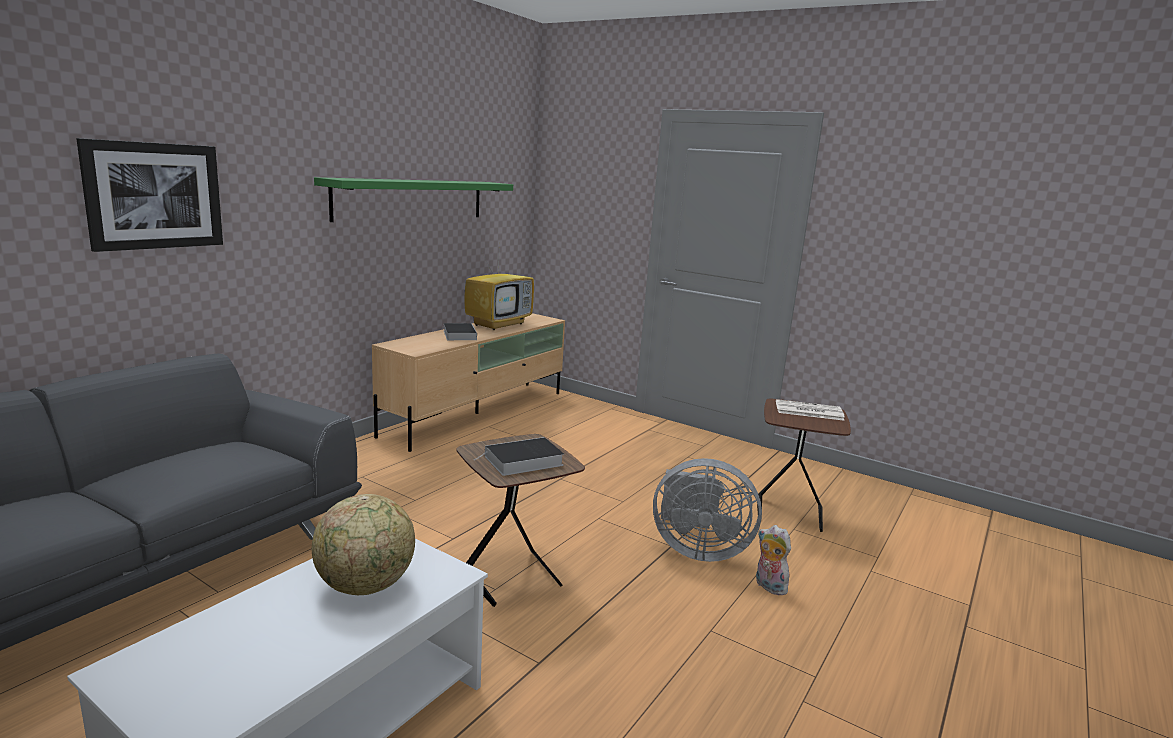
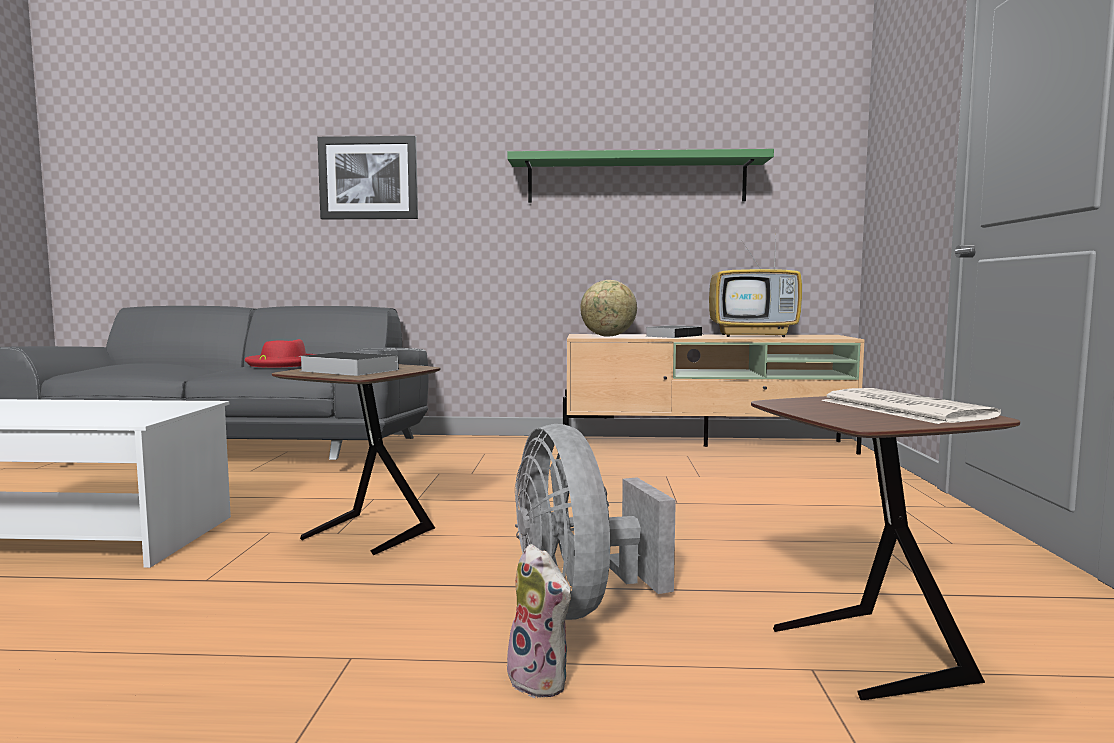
camera: 60 degrees right, 10 degrees down
globe [312,494,415,595] -> globe moved to [580,280,637,336]
plush toy [756,525,791,595] -> plush toy turned 120 degrees clockwise [507,544,572,698]
none -> red hat [245,339,314,368]

